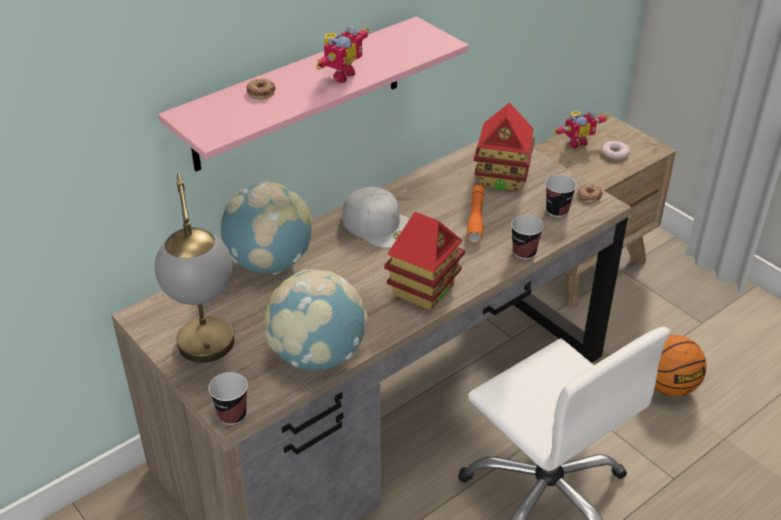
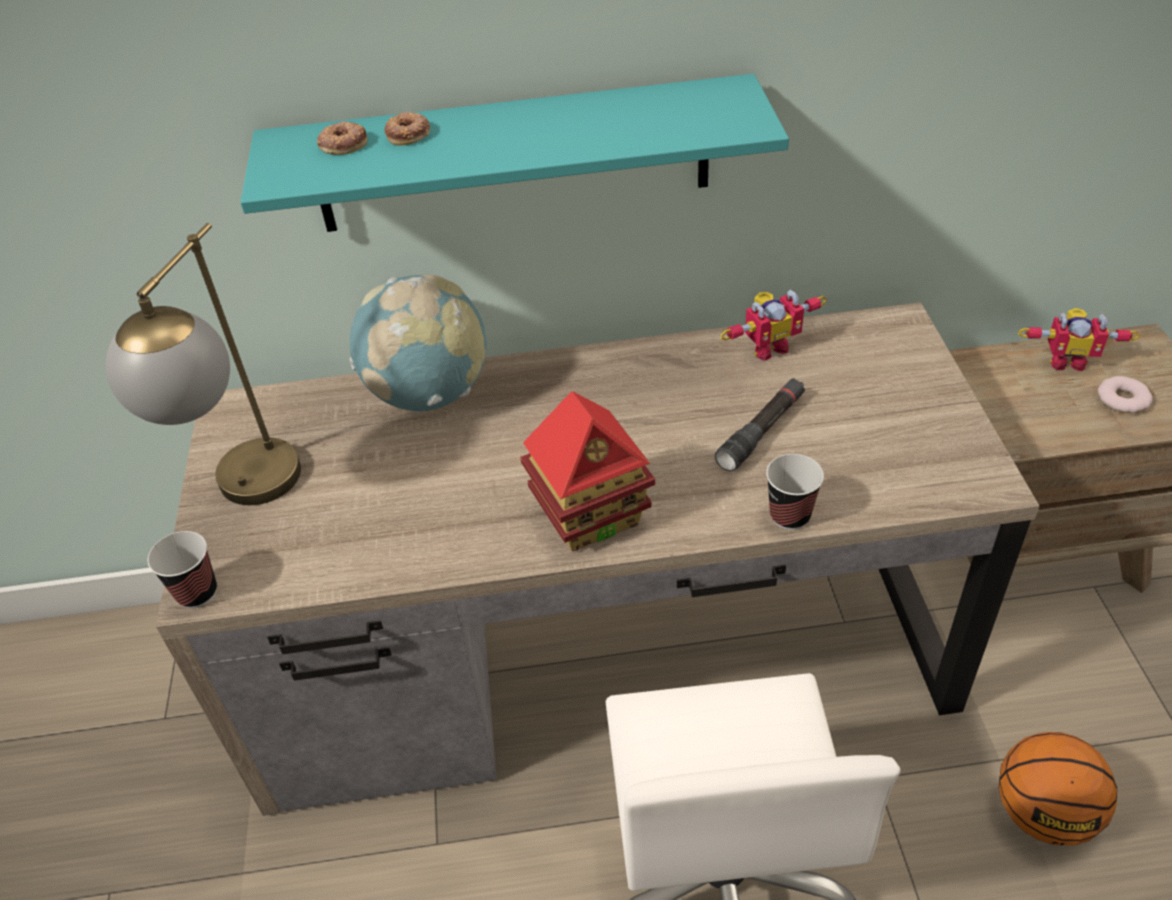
camera: 35 degrees right, 5 degrees up
pink shelf [158,16,469,171] -> turquoise shelf [240,74,789,232]
globe [264,269,368,371] -> none
toy robot [316,25,369,83] -> toy robot moved to [721,290,827,361]
white cap [342,187,409,248] -> none
orange flashlight [466,185,484,243] -> black flashlight [715,378,805,471]
toy house [474,103,535,191] -> none
cup [545,175,576,217] -> none
donut [578,184,602,203] -> donut moved to [317,121,367,155]

